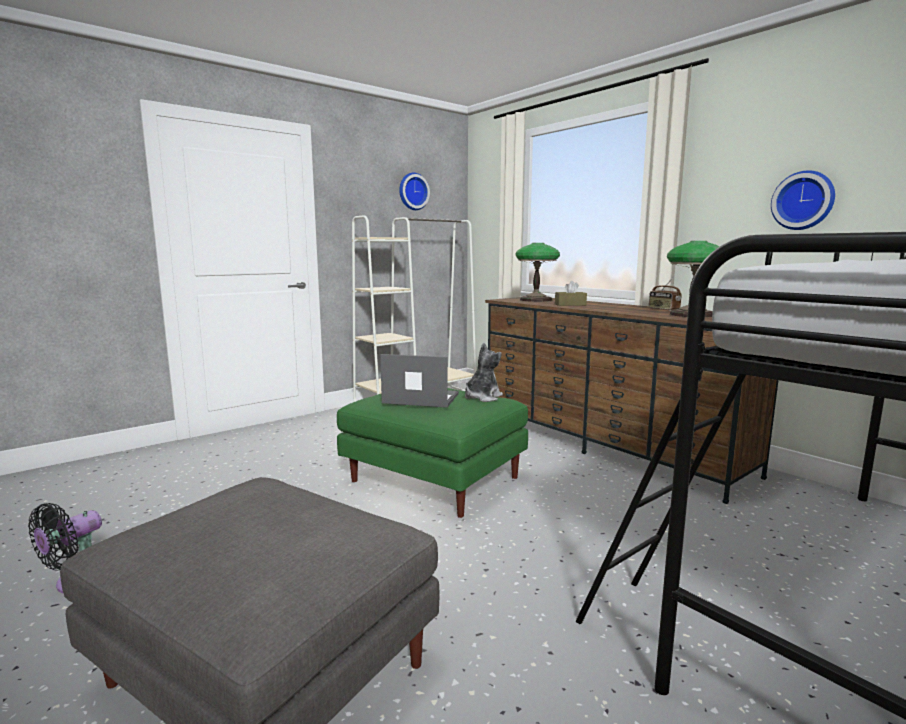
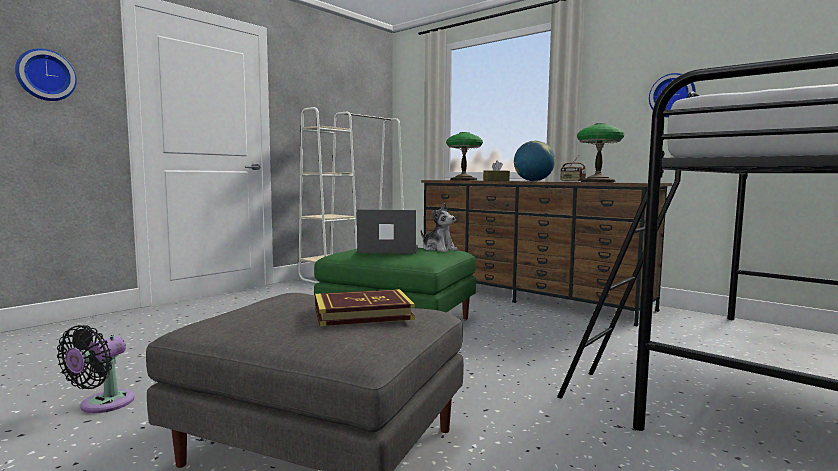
camera: 10 degrees left, 5 degrees down
wall clock [399,173,430,210] -> wall clock moved to [15,49,77,101]
plush toy [465,343,503,402] -> plush toy turned 105 degrees clockwise [421,203,458,252]
none -> book [315,289,415,326]
none -> globe [514,141,555,181]

